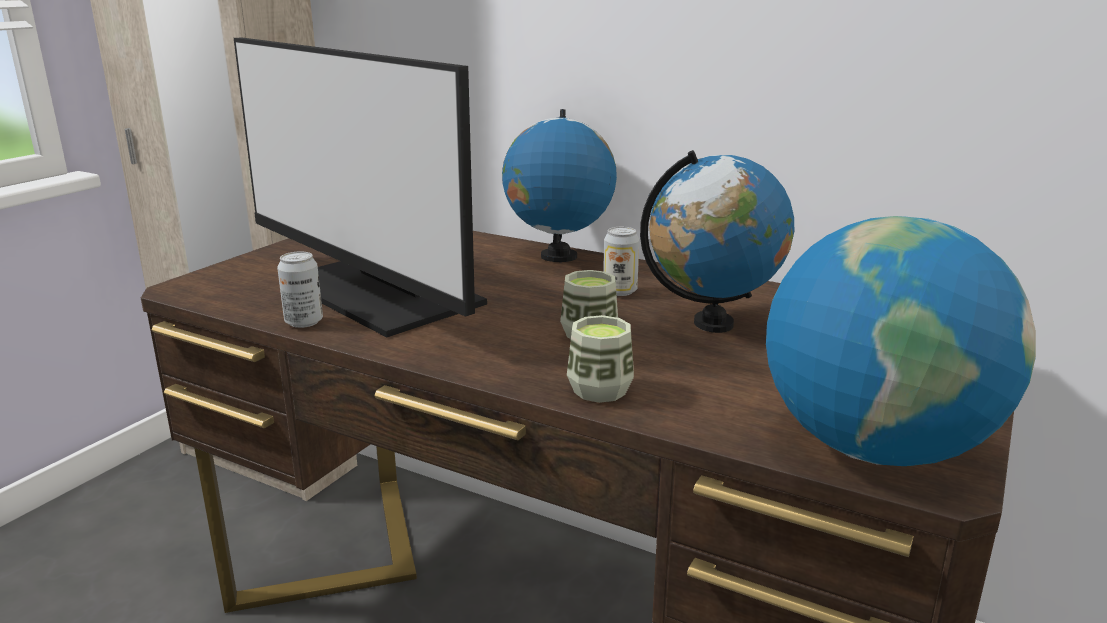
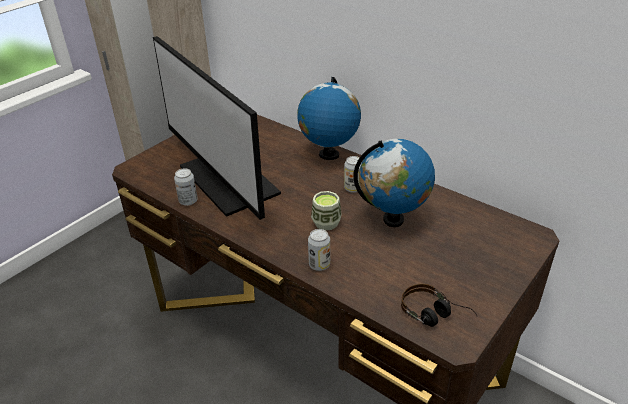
camera: 10 degrees right, 15 degrees up
cup [567,315,634,403] -> can [308,229,330,271]
globe [766,216,1036,466] -> headphones [401,284,478,327]

